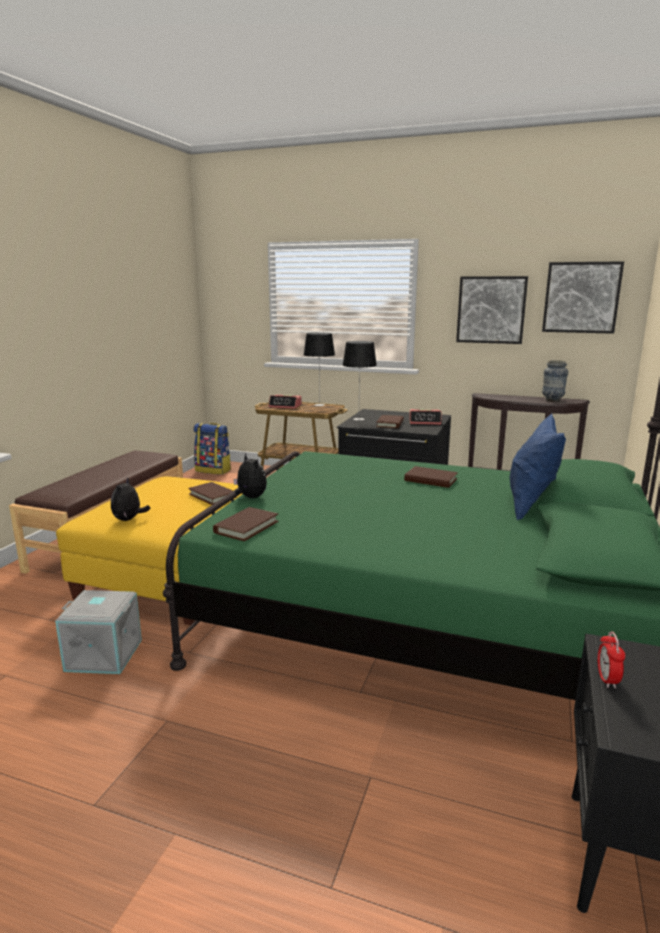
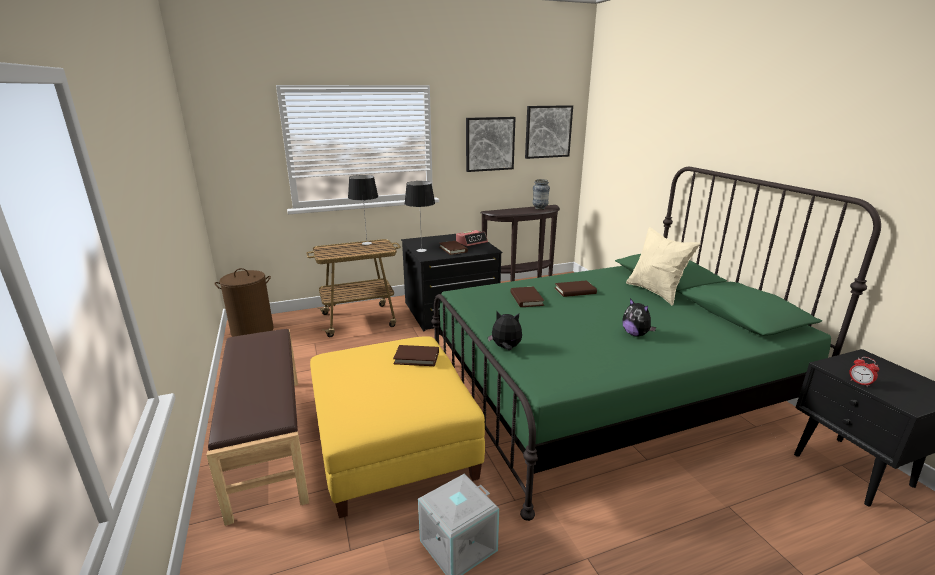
camera: 40 degrees left, 5 degrees up
plush toy [111,477,150,521] -> plush toy moved to [622,298,656,337]
backpack [194,423,231,475] -> brown laundry basket [215,268,274,337]
brown book [213,507,278,541] -> brown book moved to [510,287,545,307]
alarm clock [268,395,302,409] -> none
blue pillow [510,414,566,520] -> beige pillow [626,227,701,306]

